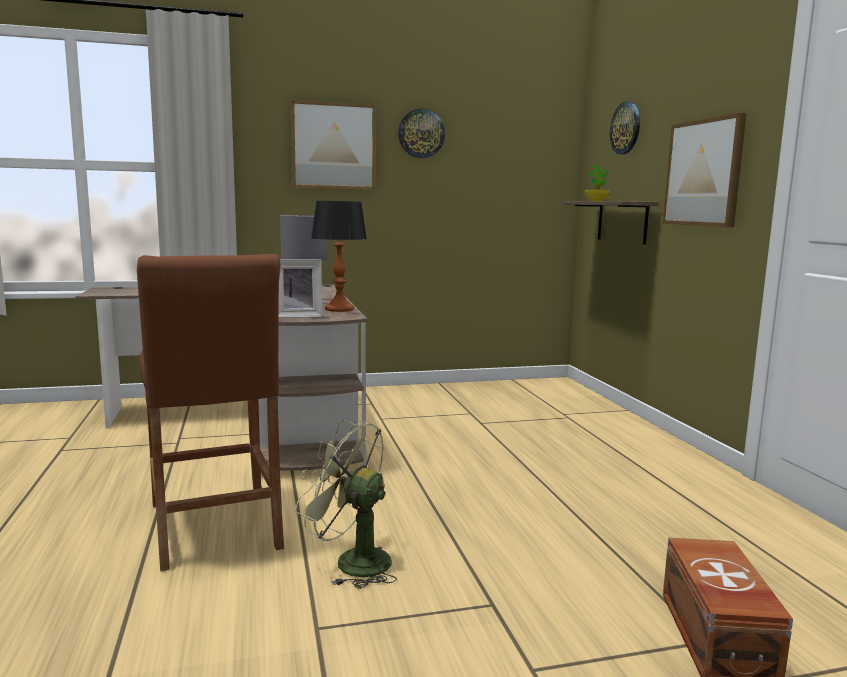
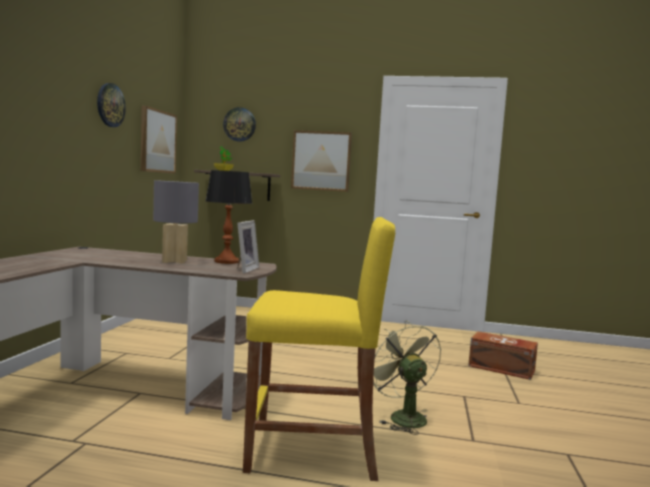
camera: 65 degrees left, 5 degrees down
brown stool [137,254,284,571] -> yellow stool [243,217,395,481]
picture [291,100,376,190] -> picture moved to [141,106,177,174]
green fan [295,420,397,589] -> green fan turned 105 degrees clockwise [373,321,441,435]

